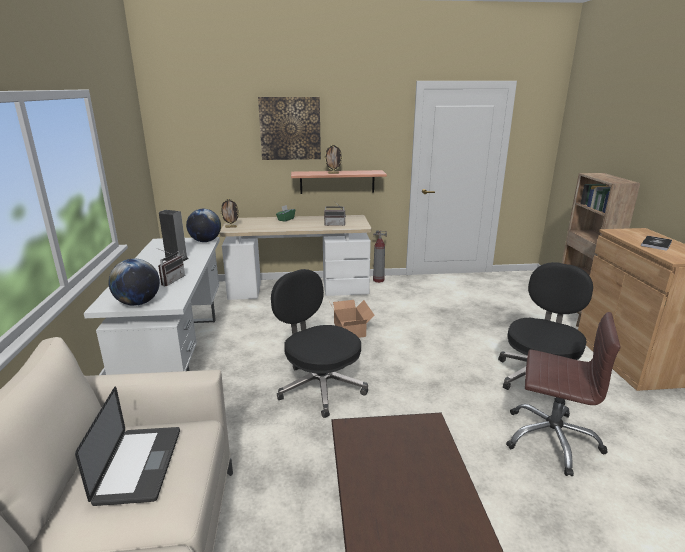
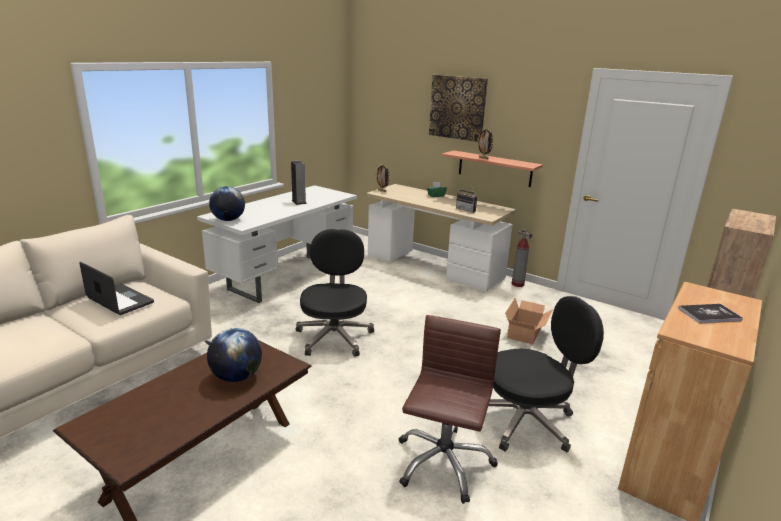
camera: 40 degrees right, 0 degrees up
laptop [75,386,180,506] -> laptop turned 90 degrees counterclockwise [79,262,154,315]
radio [157,248,185,286] -> none
globe [186,209,221,242] -> globe moved to [207,328,262,382]
cardboard box [330,300,375,338] -> cardboard box moved to [505,298,553,345]
brown office chair [506,312,621,476] -> brown office chair turned 135 degrees counterclockwise [399,315,501,504]

